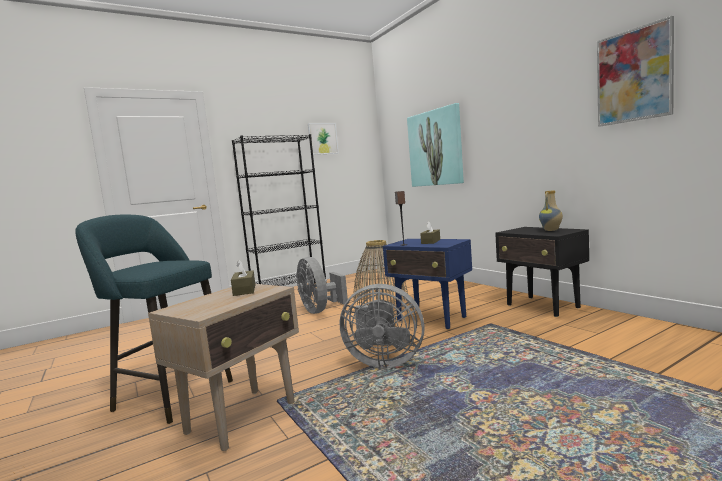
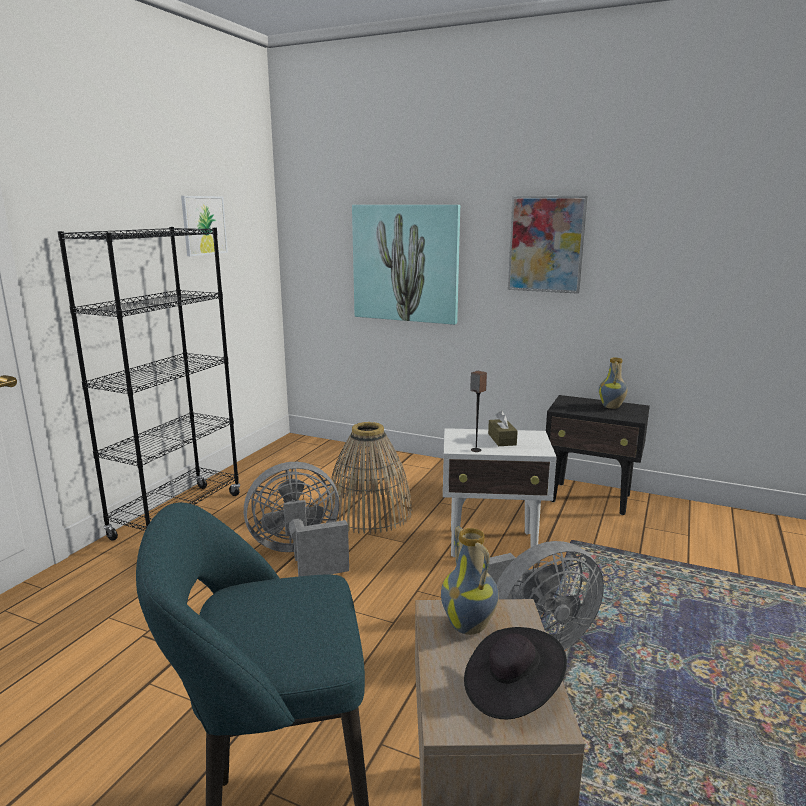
camera: 35 degrees left, 10 degrees up
brown tissue box [231,260,255,296] -> vase [441,526,499,635]
grey fan [296,257,348,314] -> grey fan turned 135 degrees clockwise [244,462,349,576]
blue side table [383,239,472,329] -> white side table [443,428,557,557]
picture [597,16,674,127] -> picture moved to [508,196,587,294]
none -> black hat [464,627,567,719]

